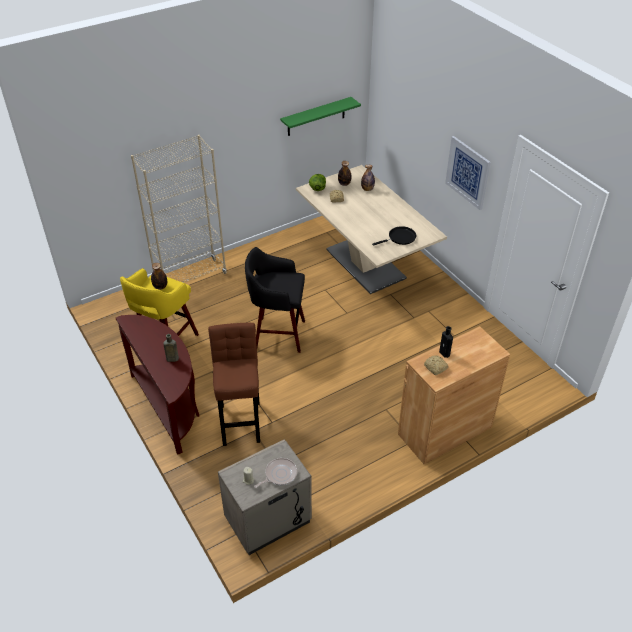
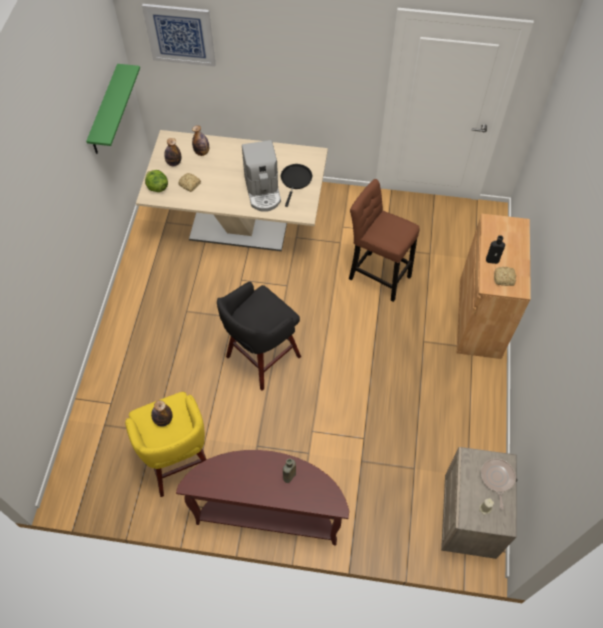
camera: 50 degrees left, 15 degrees up
beige bookcase [131,135,227,283] -> none
brown stool [208,323,260,446] -> brown stool moved to [349,179,420,302]
picture [445,136,491,210] -> picture moved to [142,4,216,67]
none -> coffee machine [242,140,281,212]

